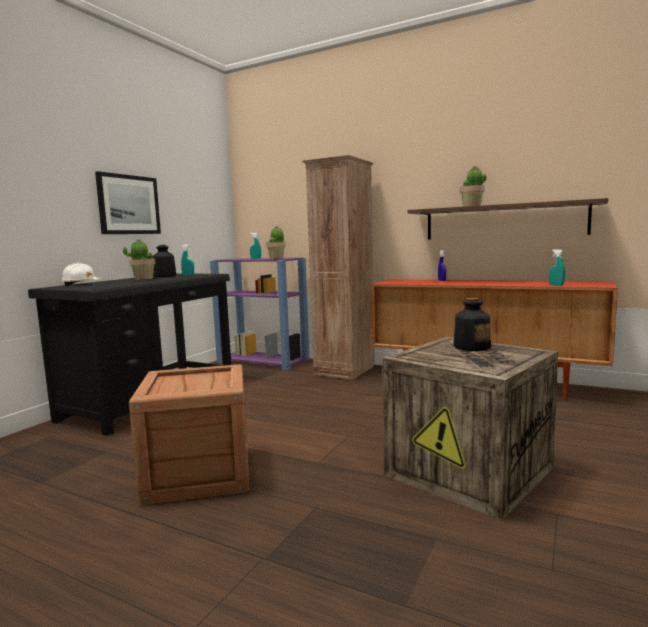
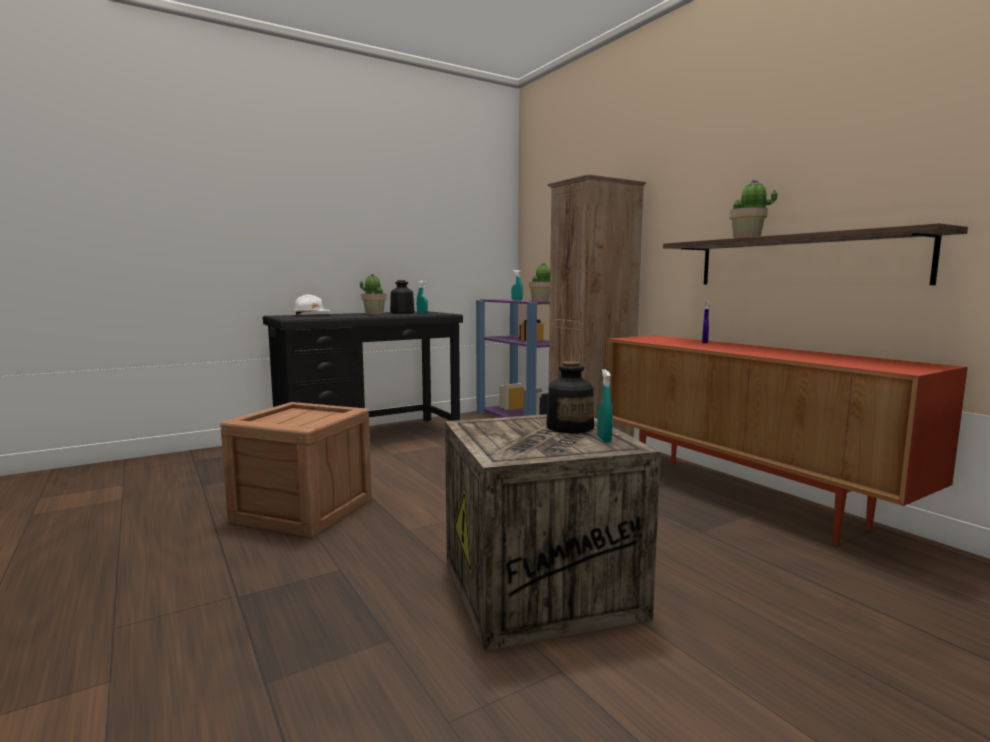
camera: 30 degrees right, 0 degrees up
picture [95,171,161,234] -> none
turquoise spray bottle [549,249,565,286] -> turquoise spray bottle moved to [597,369,613,443]

